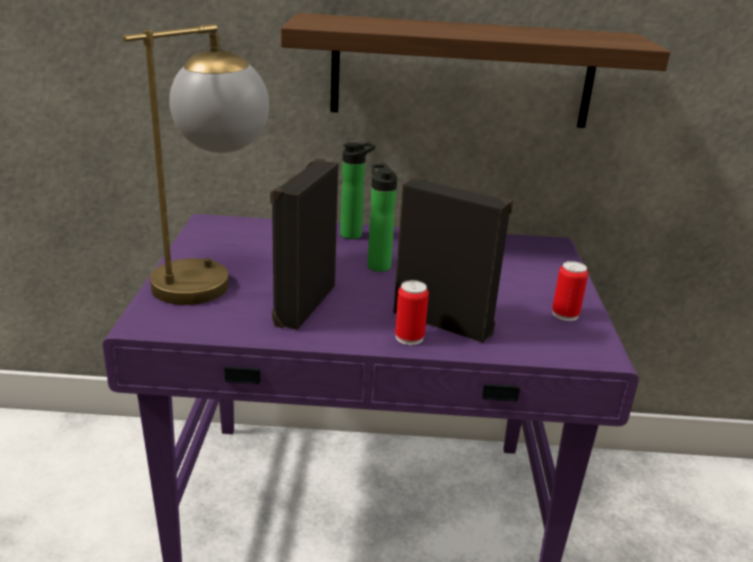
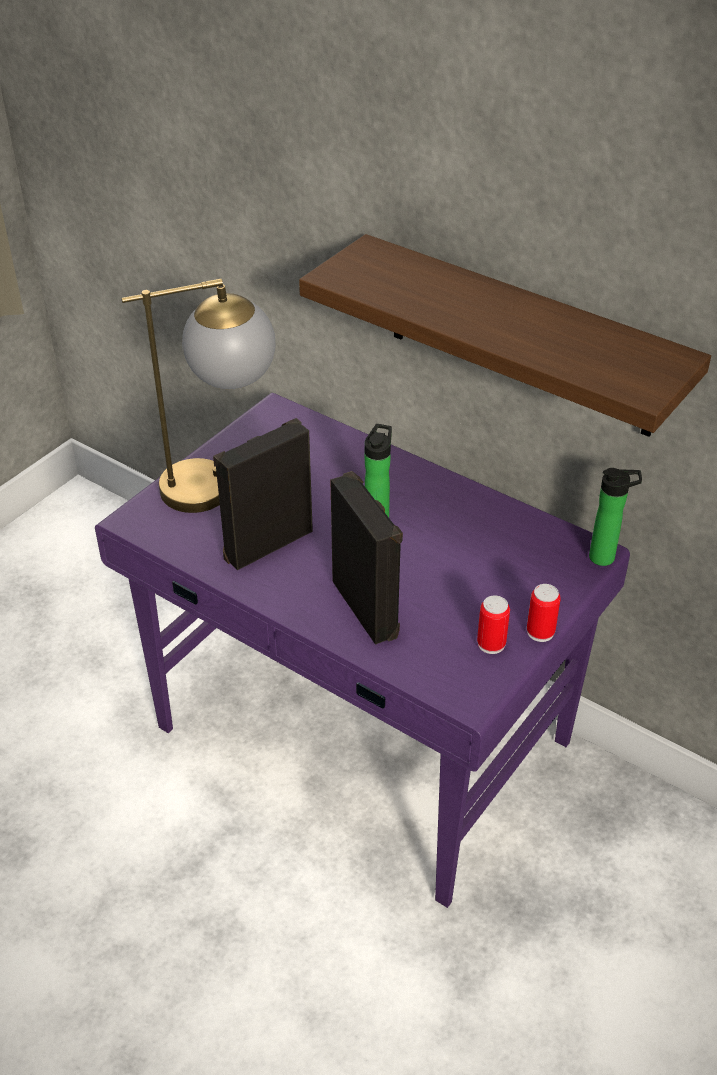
camera: 35 degrees right, 15 degrees up
bottle [340,142,375,239] -> bottle moved to [589,468,642,566]
can [395,280,429,345] -> can moved to [527,584,561,642]

